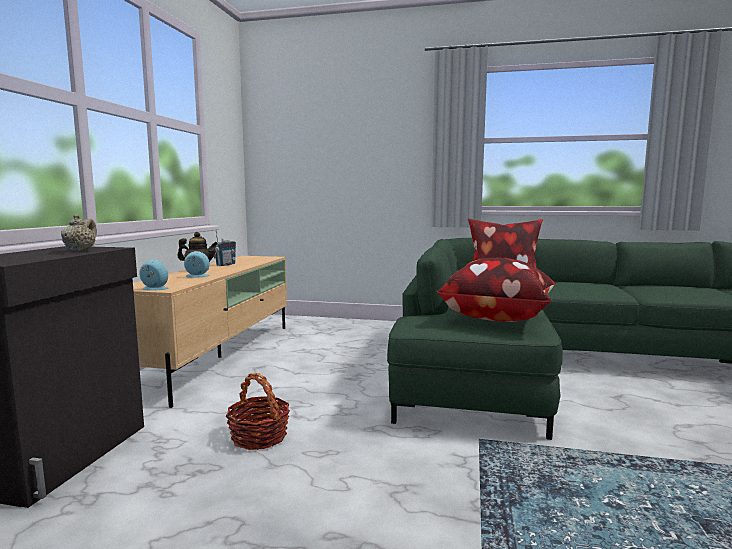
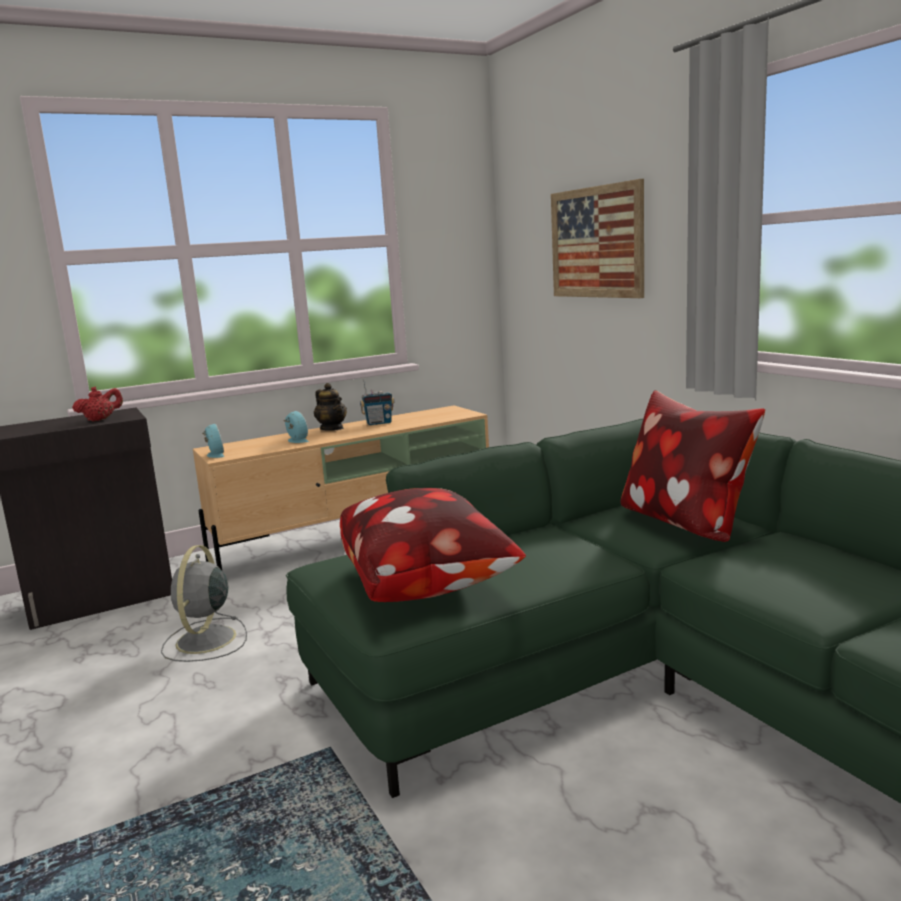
camera: 50 degrees right, 5 degrees up
beige teapot [61,214,97,252] -> red teapot [72,387,123,422]
basket [226,373,290,450] -> grey fan [161,545,247,662]
none -> picture [551,179,644,298]

